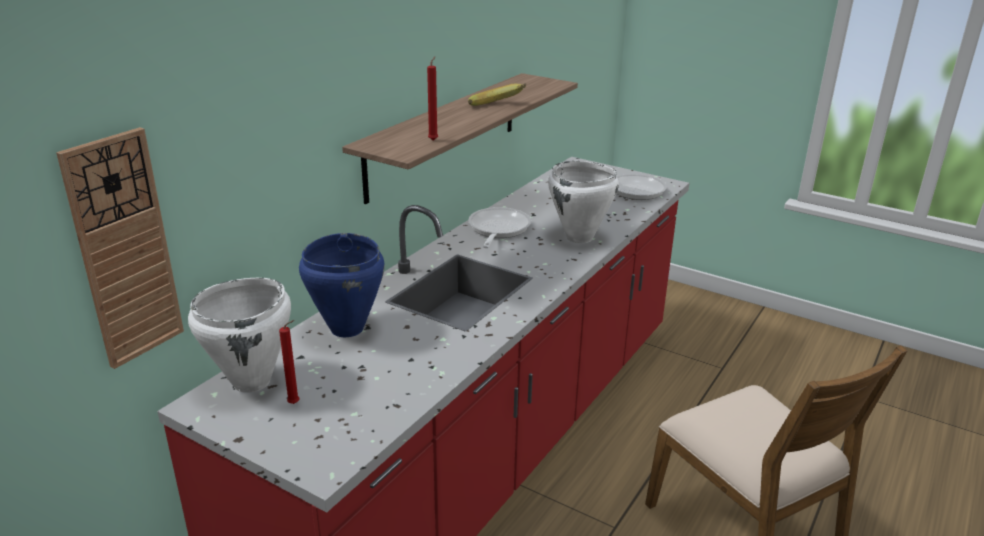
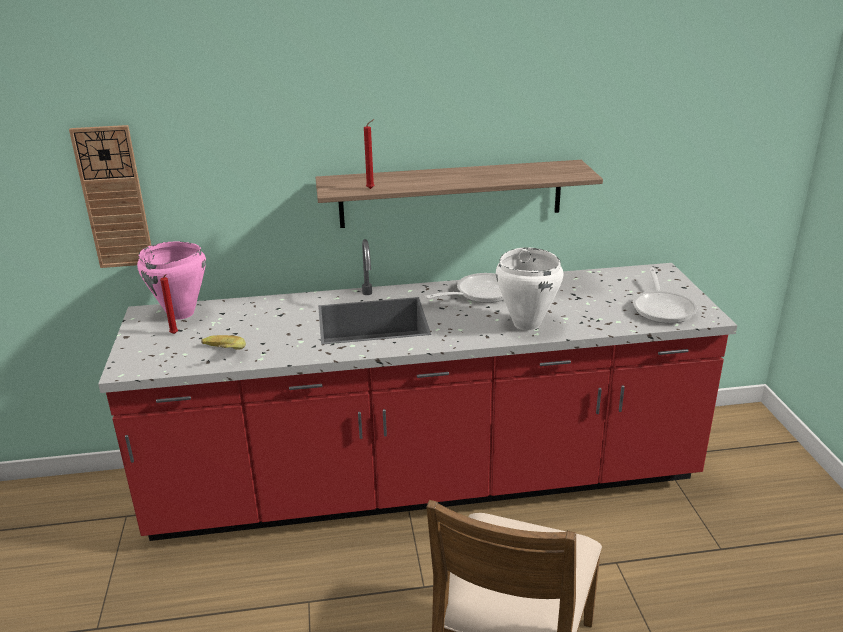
camera: 50 degrees right, 0 degrees up
white cooking pot [188,278,291,393] -> pink cooking pot [137,242,206,320]
blue cooking pot [299,233,385,337] -> none
banana [468,83,526,106] -> banana moved to [201,335,246,350]

